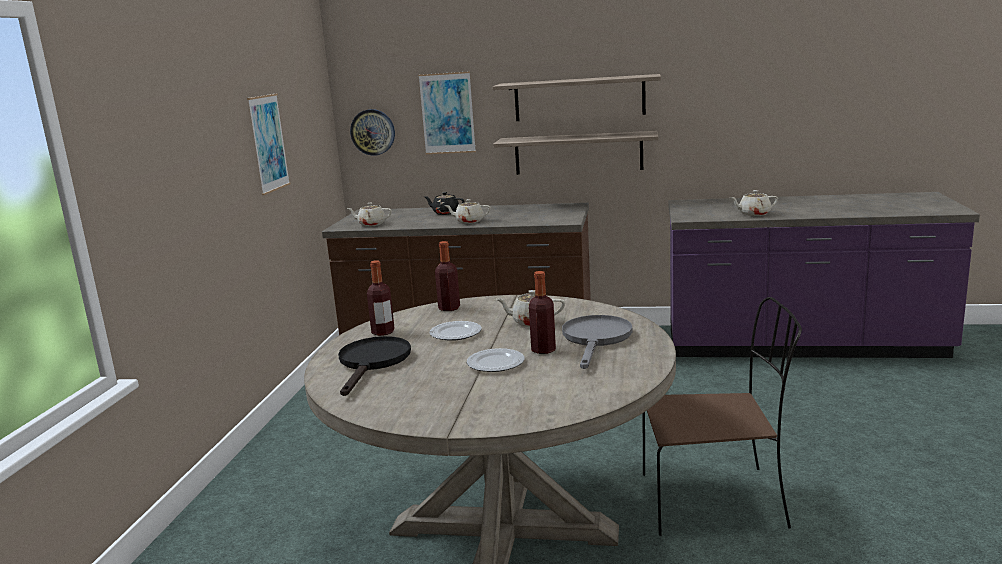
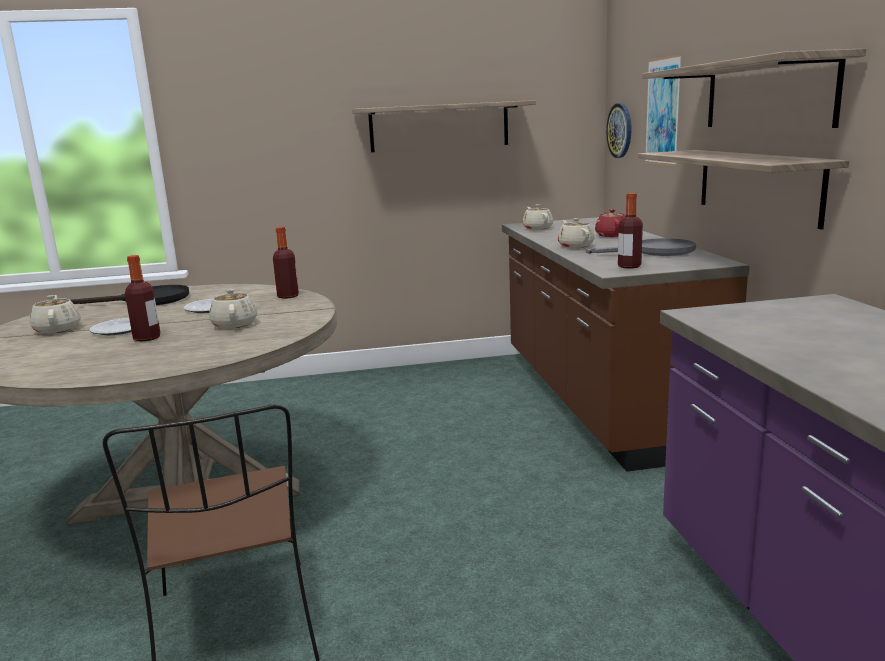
camera: 70 degrees right, 0 degrees up
picture [247,93,291,195] -> shelf [352,100,536,152]
bottle [367,260,394,336] -> bottle moved to [618,193,643,269]
black teapot [424,192,464,215] -> red teapot [595,209,626,237]
grey frying pan [562,315,632,369] -> grey frying pan moved to [586,238,696,256]
beige teapot [729,190,778,216] -> beige teapot moved to [30,295,81,334]

